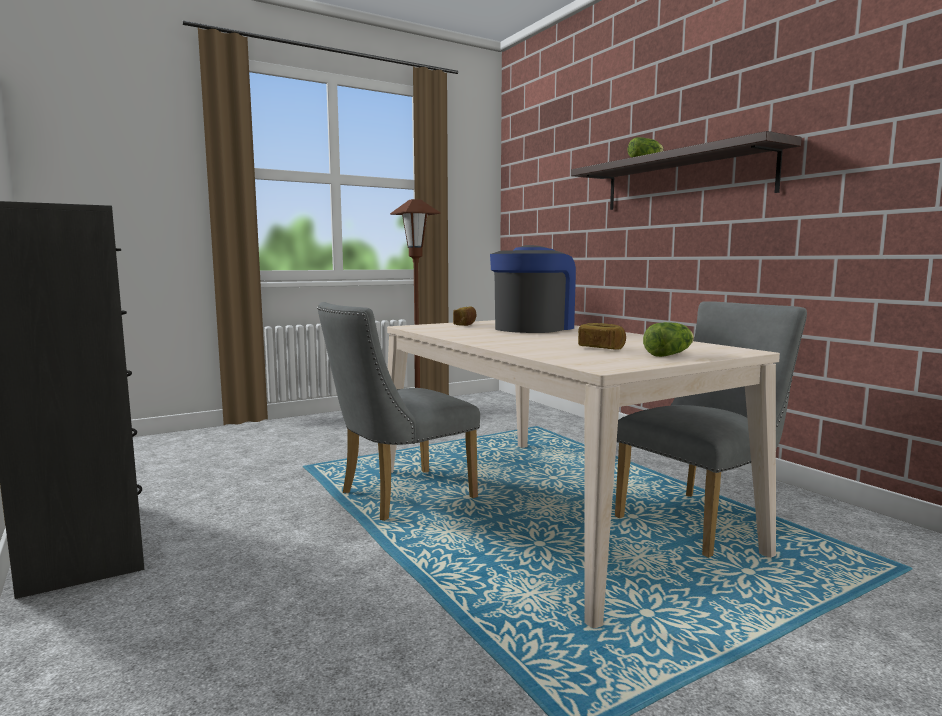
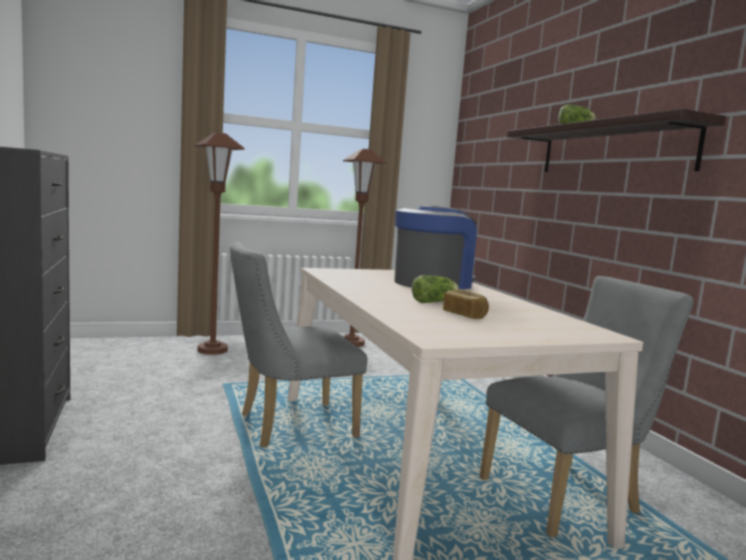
camera: 10 degrees right, 0 degrees up
bread [453,307,476,326] -> none
lettuce [643,322,694,357] -> lettuce moved to [412,275,459,303]
none -> brown floor lamp [194,132,245,355]

